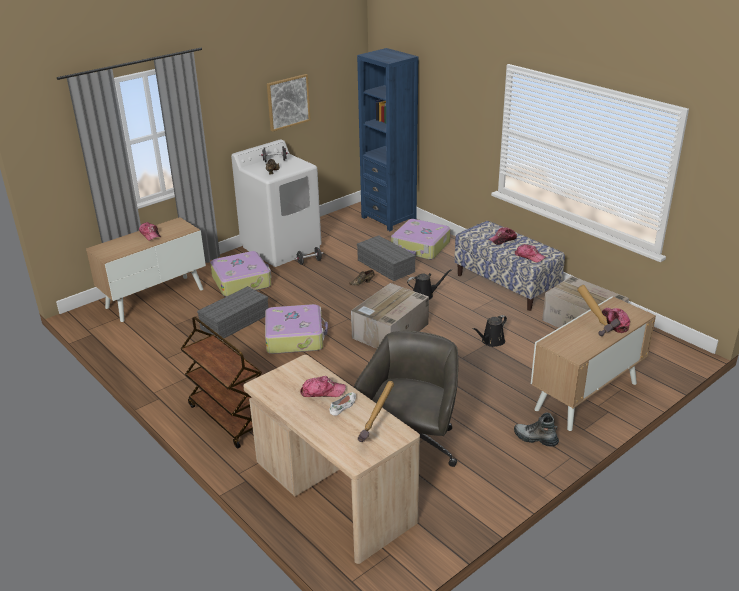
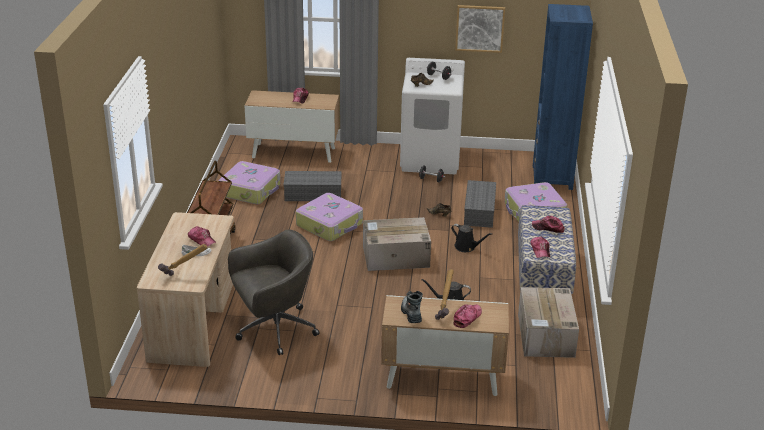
camera: 45 degrees right, 0 degrees up
suitcase [210,251,271,297] -> suitcase moved to [218,161,280,204]
boot [514,413,559,447] -> boot moved to [401,291,423,323]

